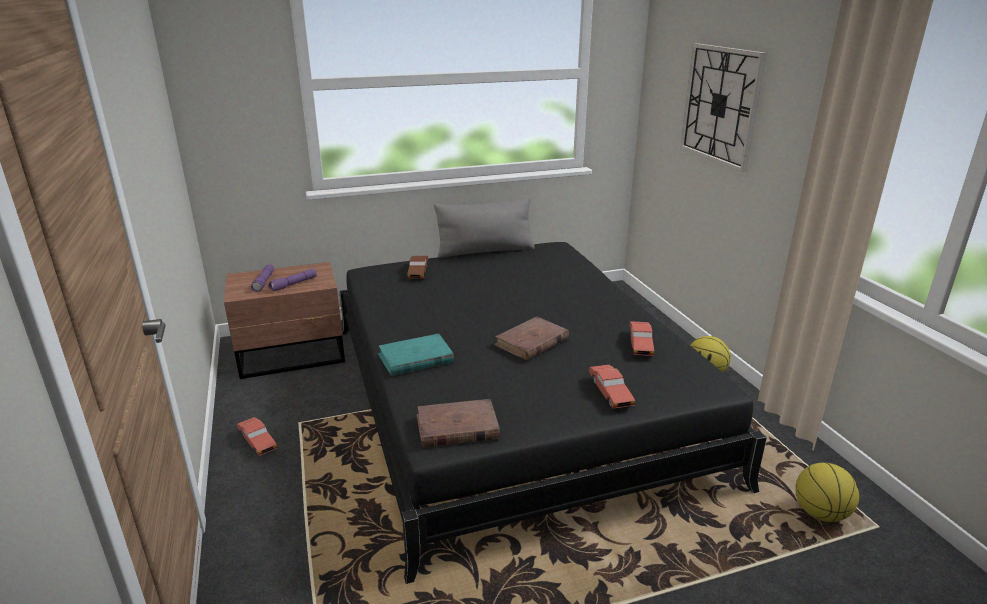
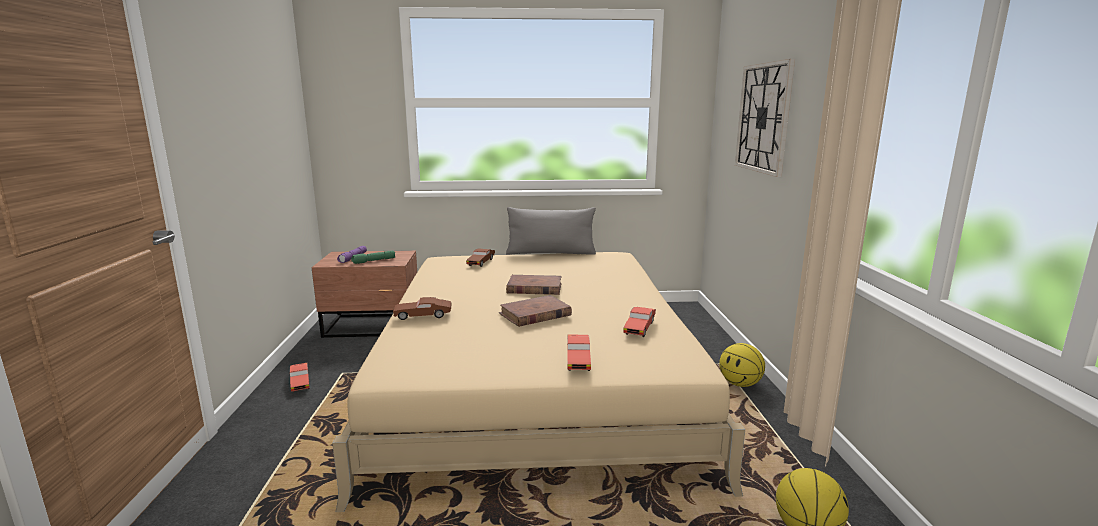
camera: 15 degrees right, 10 degrees down
purple flashlight [268,269,317,291] -> green flashlight [351,251,395,264]
black bed [339,242,767,584] -> beige bed [332,252,745,512]
turquoise book [378,333,454,376] -> brown toy car [393,297,452,320]
brown book [417,399,500,448] -> brown book moved to [506,275,562,295]

